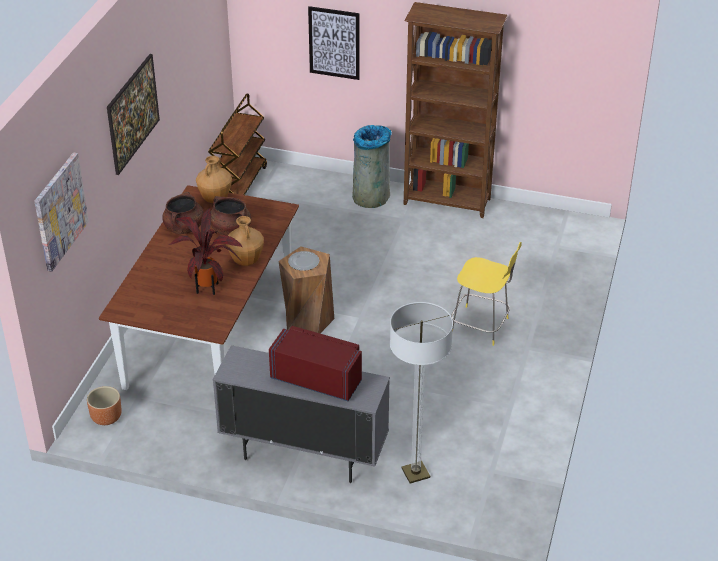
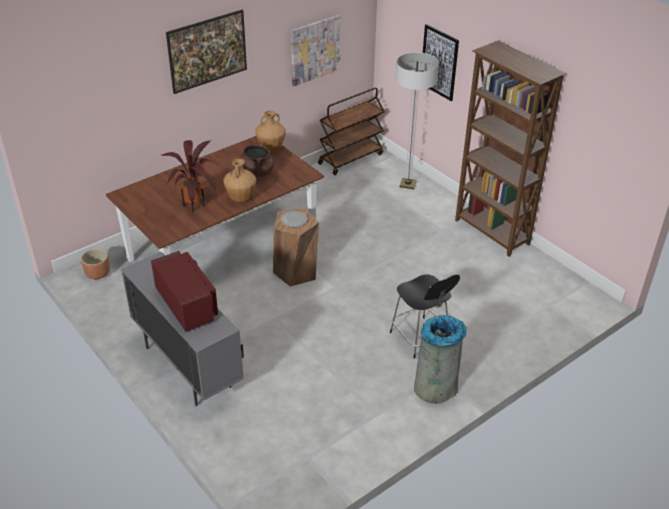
camera: 35 degrees right, 0 degrees up
picture [34,153,89,272] -> picture moved to [291,15,341,86]
brown cooking pot [162,192,204,234] -> none
grey trash can [352,125,392,208] -> grey trash can moved to [414,315,467,404]
floor lamp [390,302,453,484] -> floor lamp moved to [395,52,439,189]
yellow stool [451,242,522,346] -> black stool [390,274,460,359]

